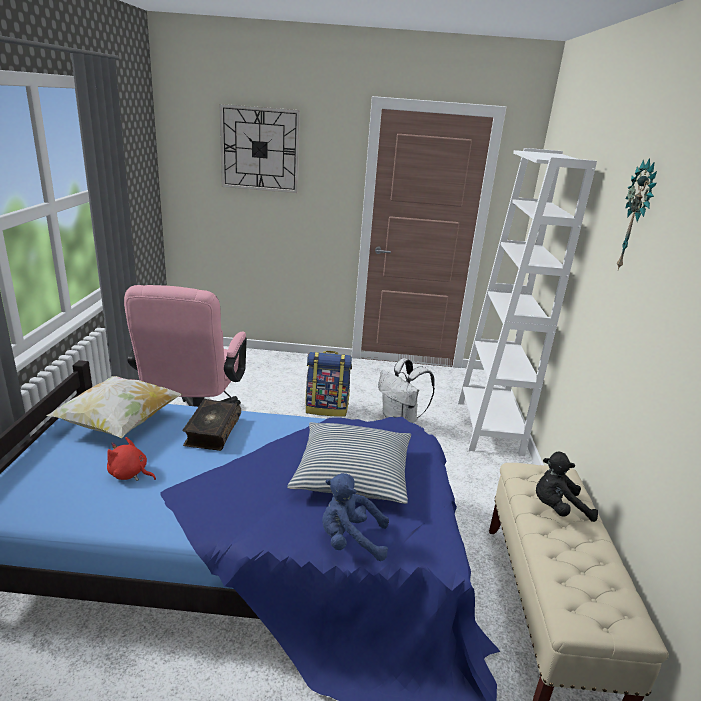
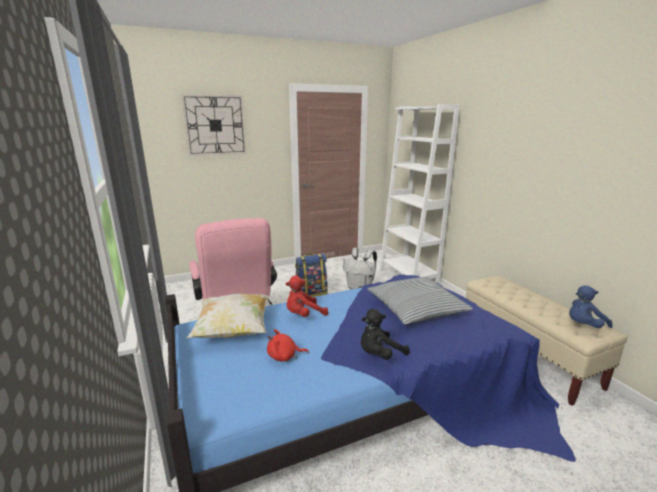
camera: 25 degrees left, 5 degrees down
book [183,399,241,451] -> red plush toy [286,276,328,317]
blue plush toy [322,473,389,561] -> blue plush toy moved to [569,286,613,328]
black plush toy [536,452,598,522] -> black plush toy moved to [361,309,409,360]
wall clock [617,158,657,270] -> none

